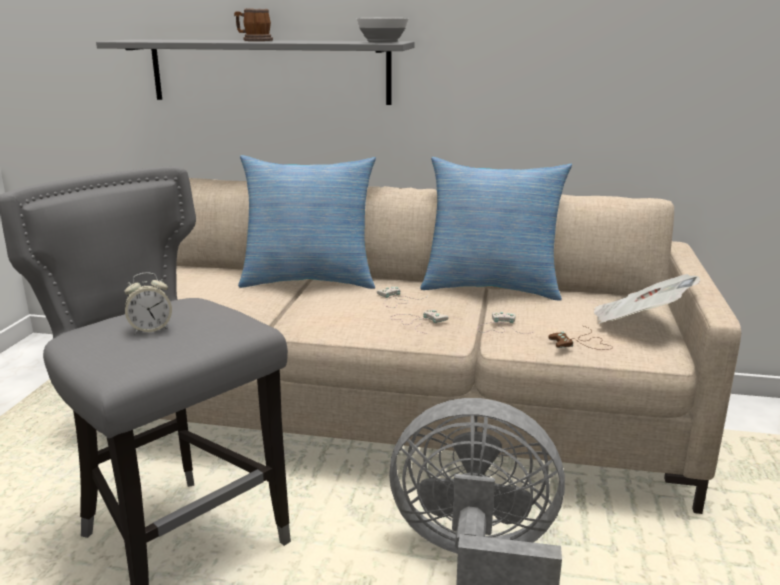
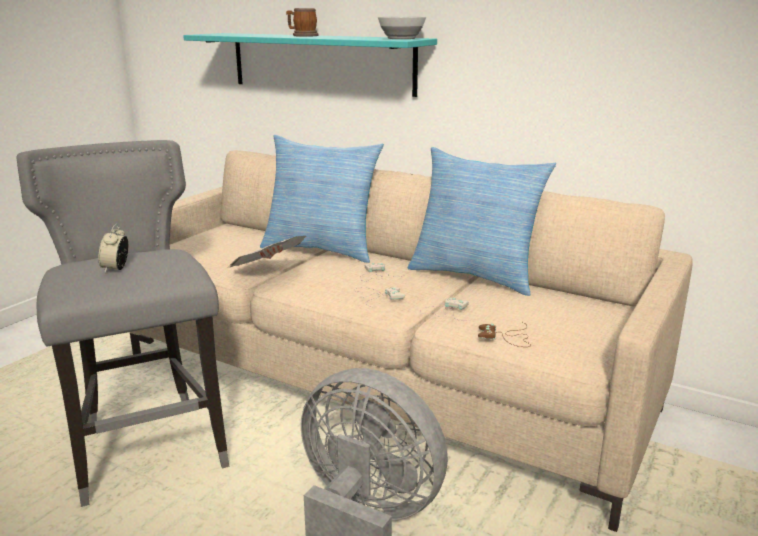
camera: 20 degrees right, 0 degrees up
grey shelf [96,39,414,105] -> turquoise shelf [183,33,437,97]
alarm clock [124,272,172,335] -> alarm clock turned 90 degrees clockwise [98,224,128,273]
newspaper [594,274,700,324] -> newspaper moved to [229,236,307,267]

